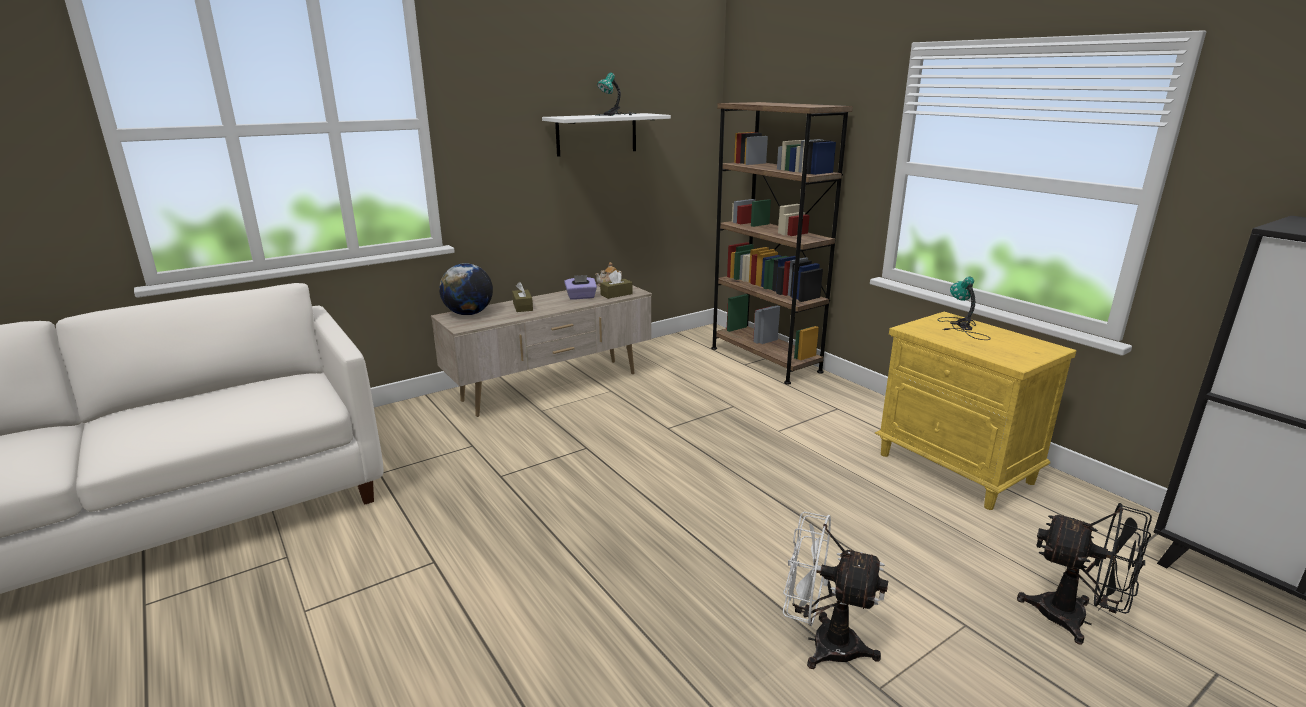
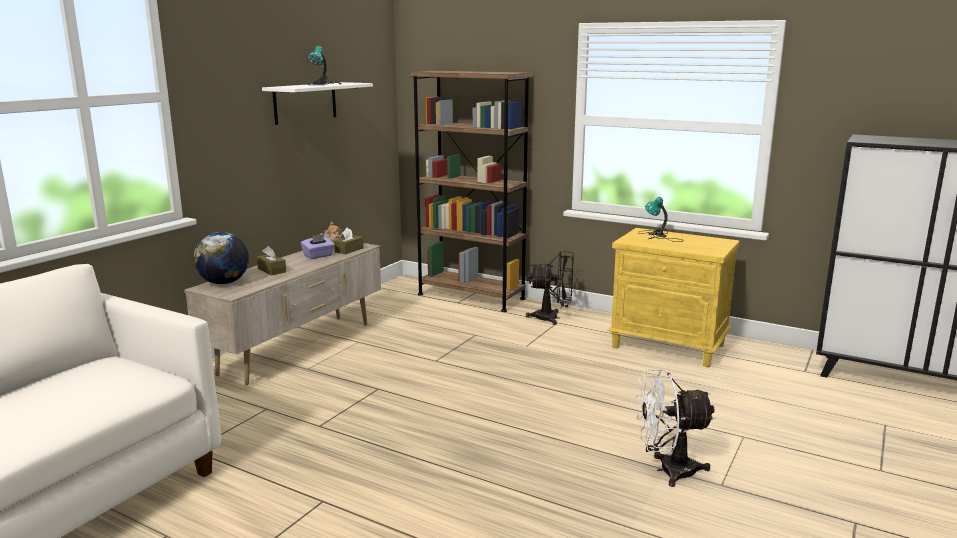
camera: 25 degrees left, 5 degrees down
black fan [1017,503,1152,645] -> black fan moved to [526,251,574,325]

